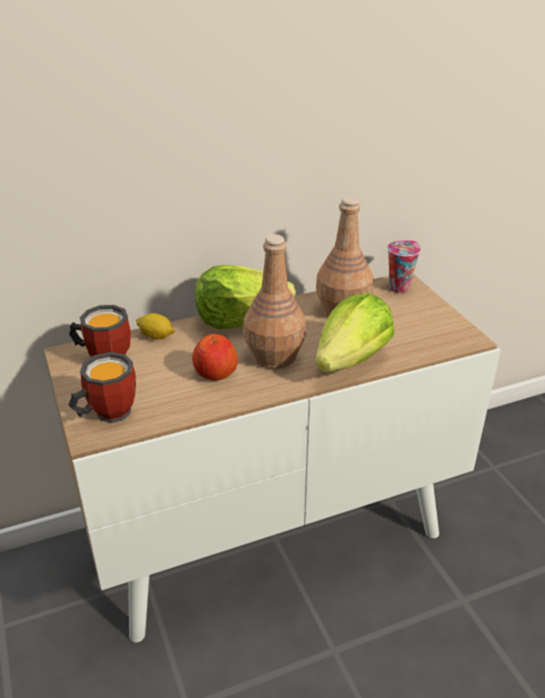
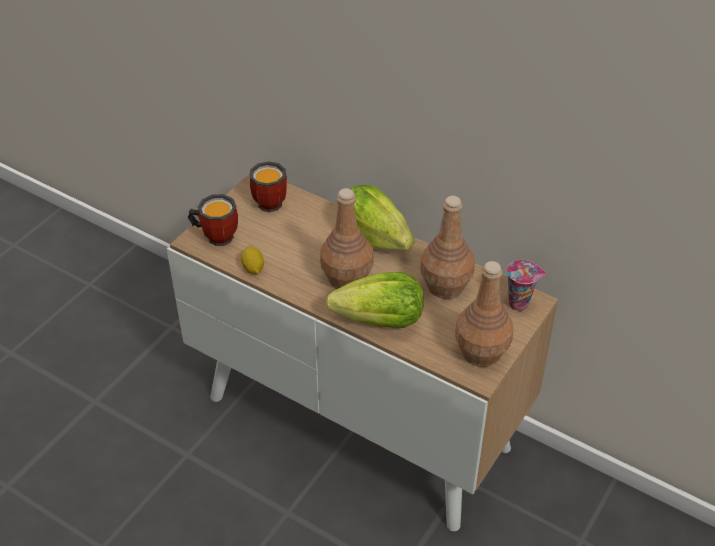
camera: 55 degrees right, 10 degrees up
lemon [136,313,175,339] -> lemon moved to [241,246,264,275]
apple [192,334,238,381] -> none
none -> brown bottle [455,261,513,367]

